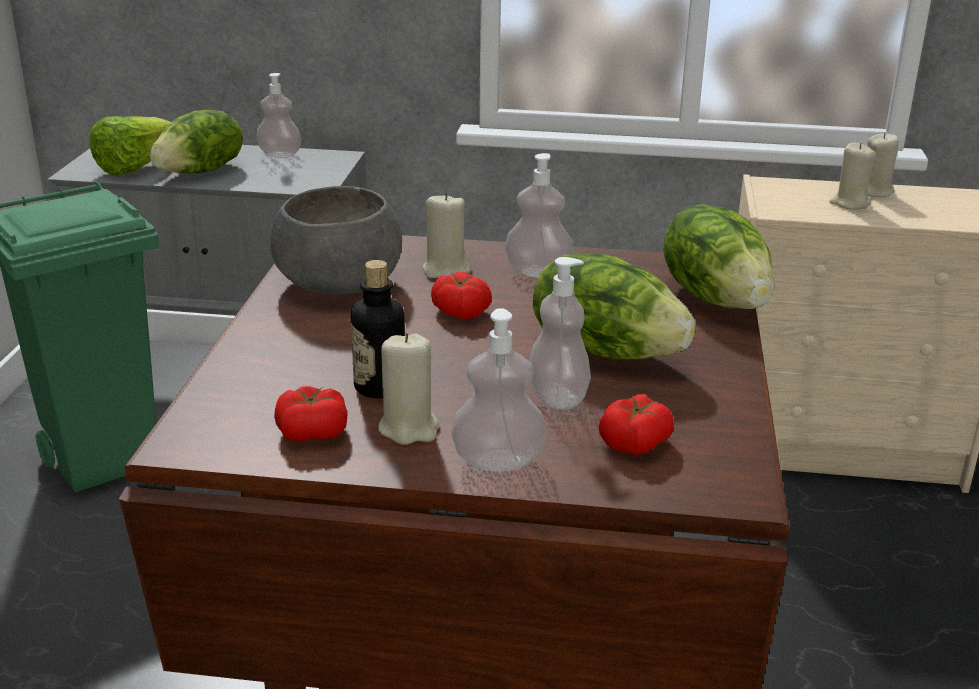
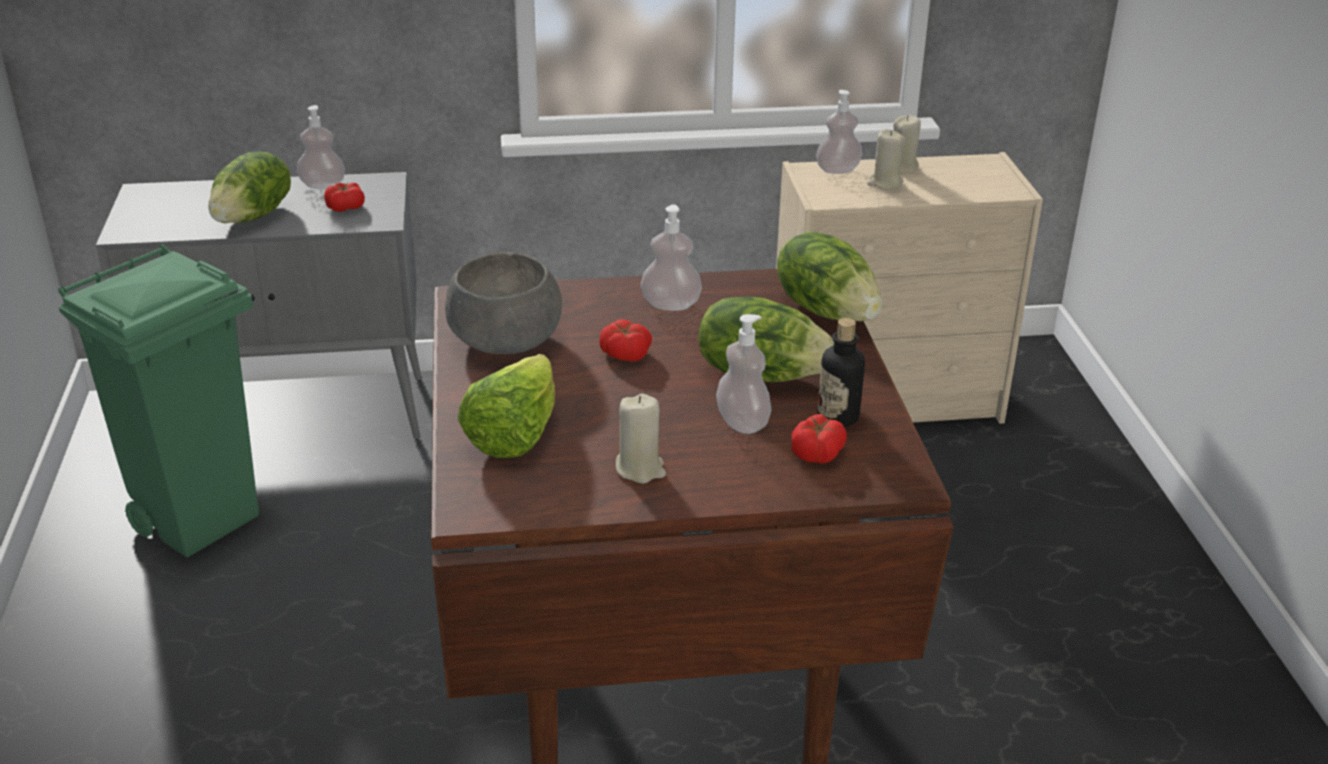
camera: 15 degrees left, 5 degrees up
lettuce [89,116,171,175] -> lettuce moved to [458,354,555,458]
tomato [274,386,348,441] -> tomato moved to [324,182,365,212]
bottle [351,260,405,398] -> bottle moved to [817,318,865,427]
beige candle [422,192,471,278] -> none
soap dispenser [451,308,546,472] -> soap dispenser moved to [816,90,863,174]

